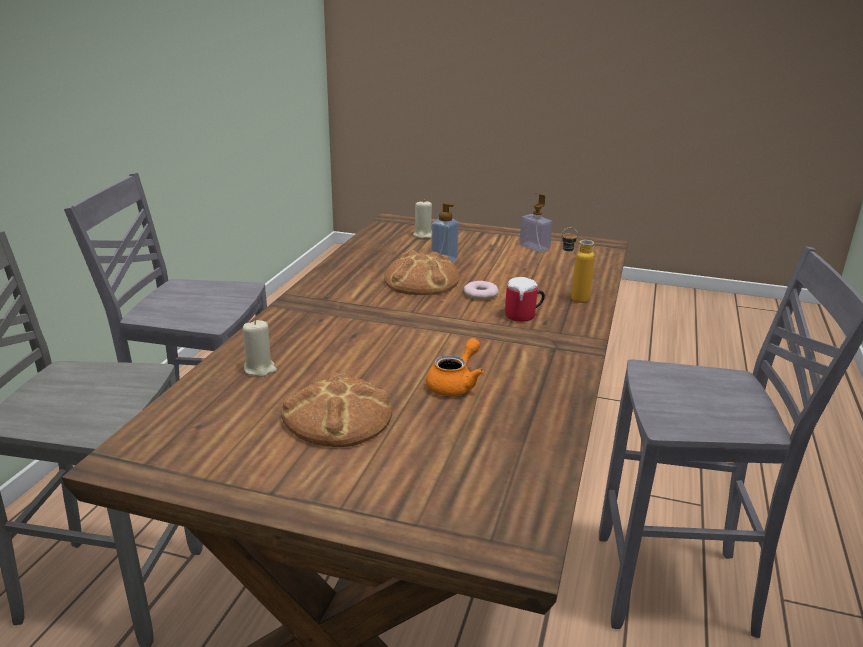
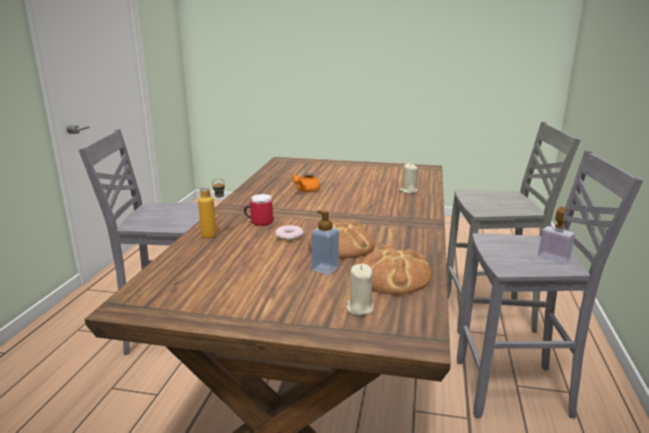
camera: 175 degrees right, 5 degrees down
bread [281,373,392,447] -> bread moved to [358,245,432,295]
soap dispenser [519,193,553,252] -> soap dispenser moved to [538,207,575,263]

